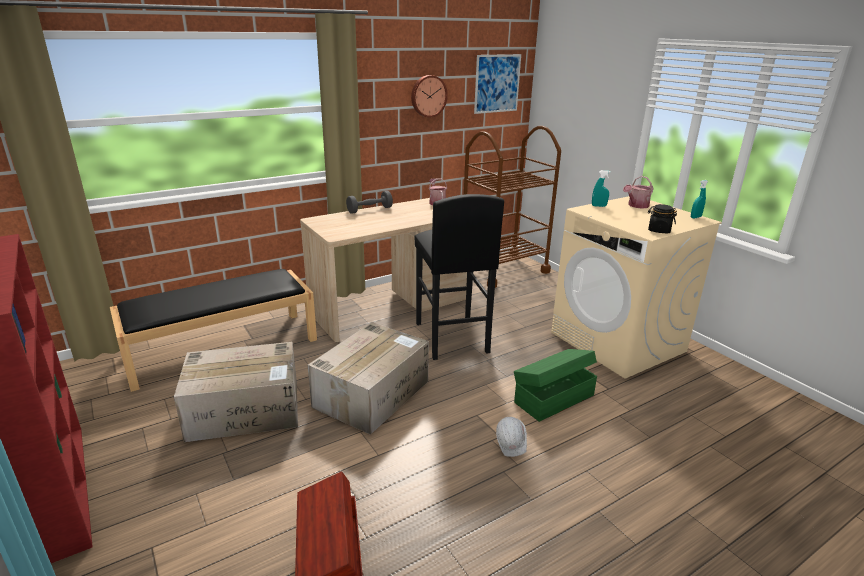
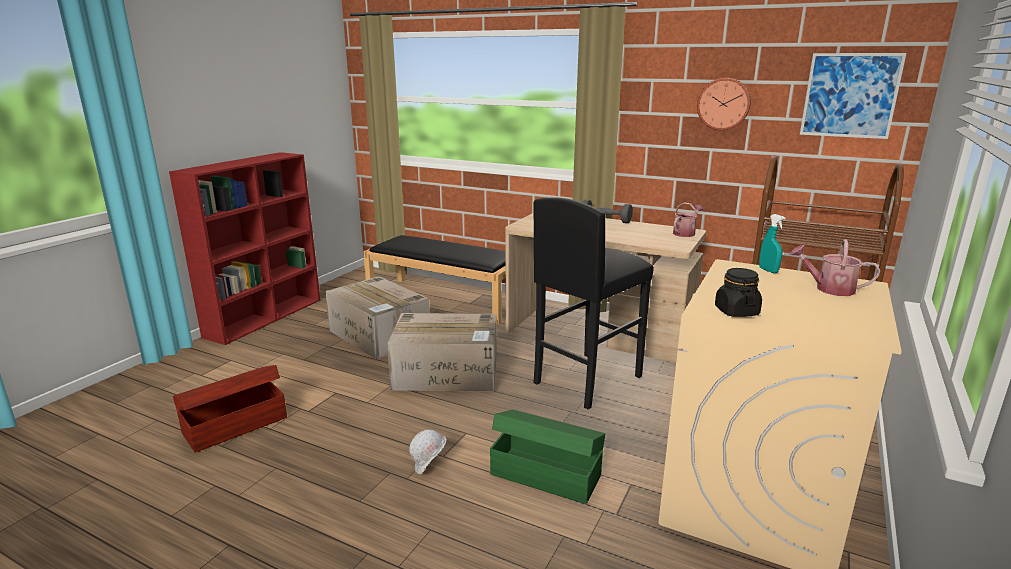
camera: 60 degrees right, 5 degrees down
turquoise spray bottle [691,180,708,219] -> none

